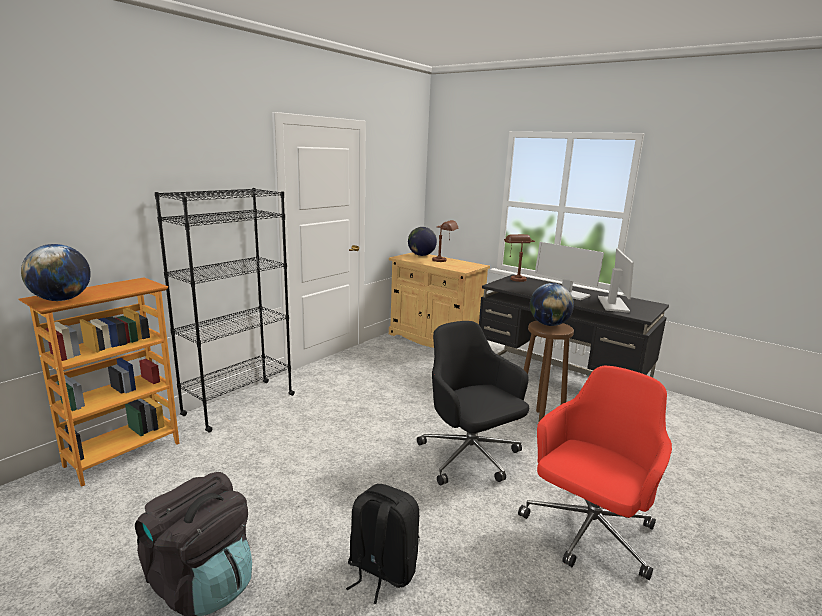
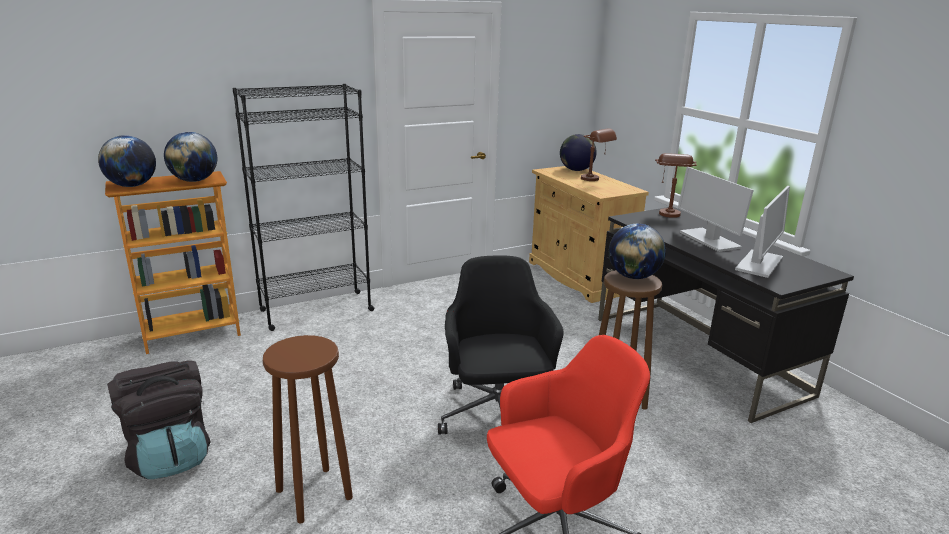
camera: 25 degrees right, 5 degrees up
black backpack [346,484,419,604] -> brown stool [263,335,353,524]
none -> globe [164,132,217,182]

